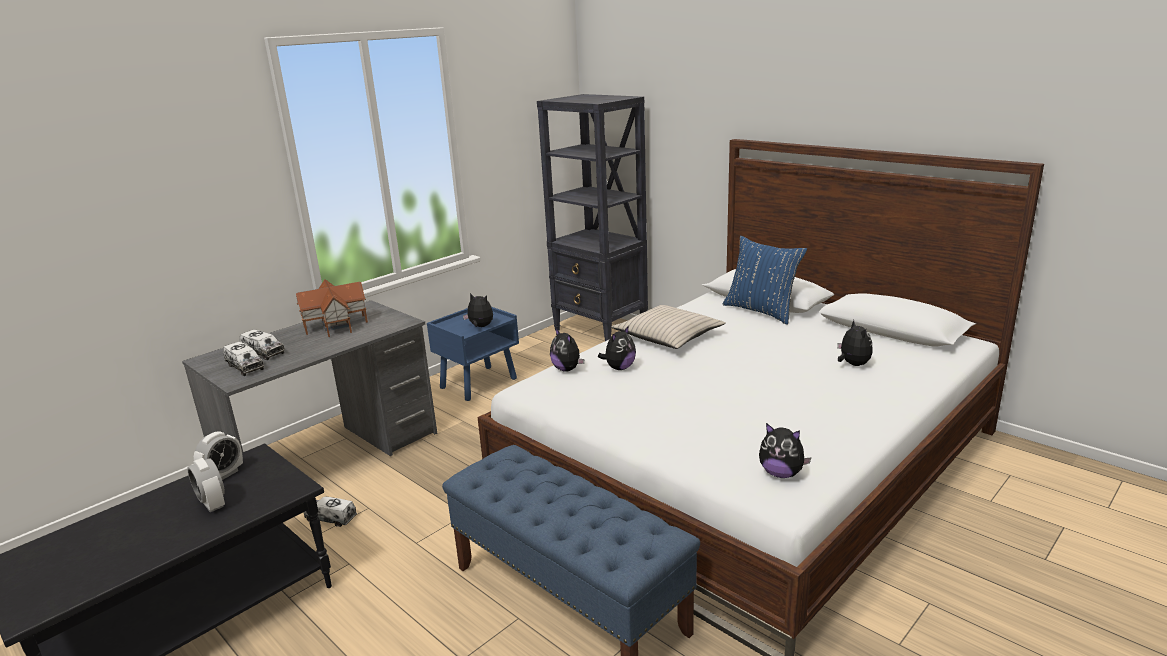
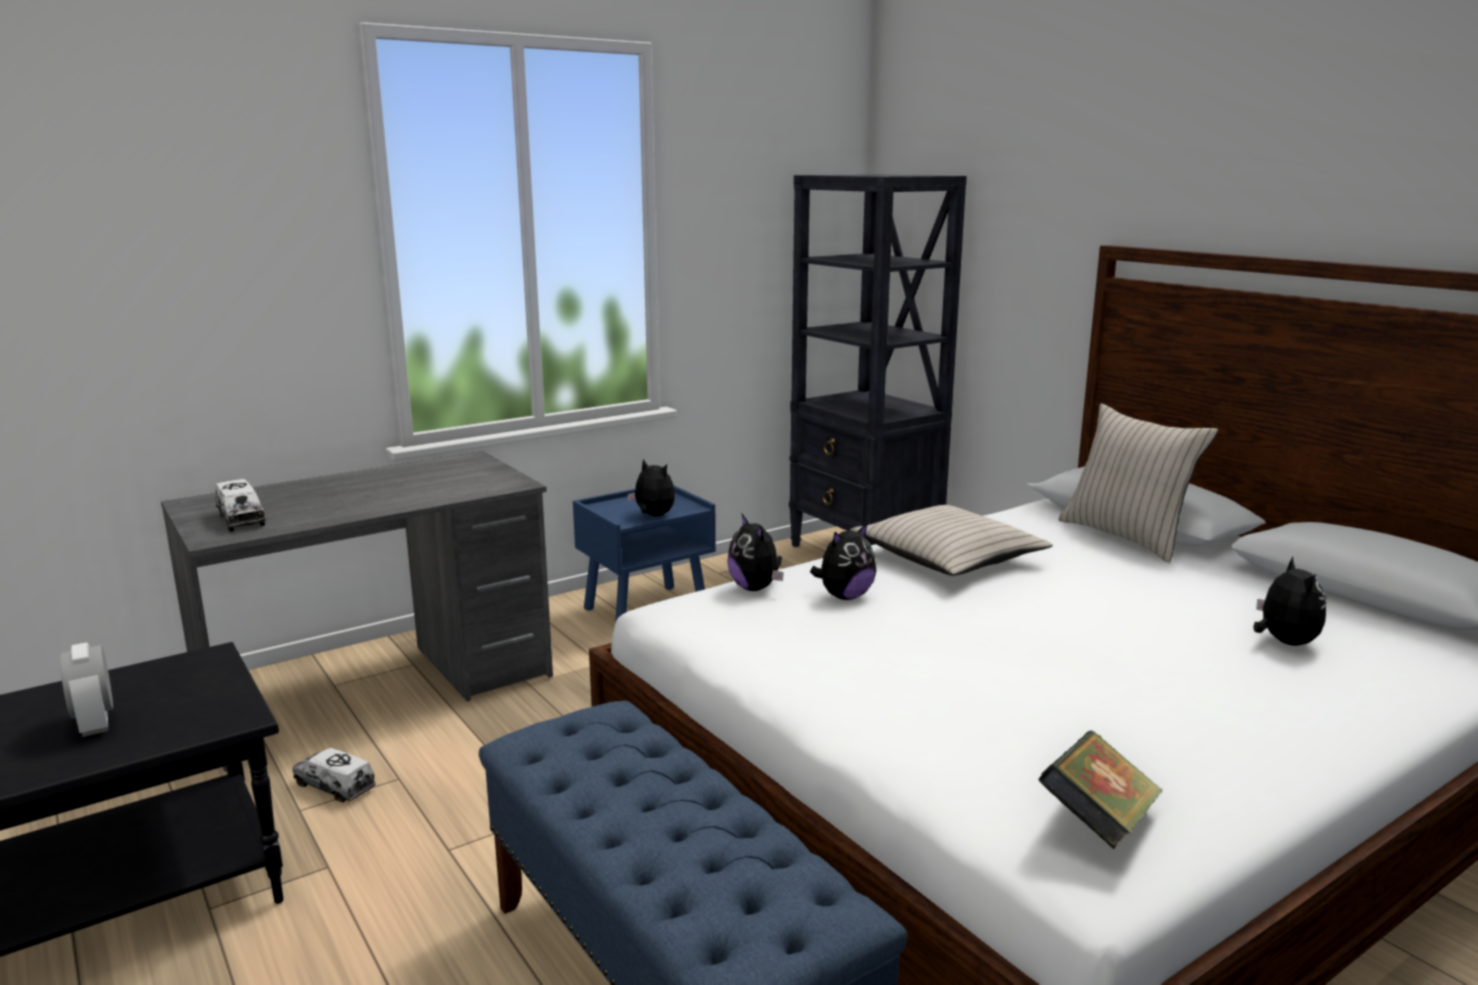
camera: 10 degrees right, 5 degrees down
alarm clock [194,431,243,480] -> none
toy truck [240,329,285,360] -> none
toy house [296,279,368,337] -> none
blue pillow [723,236,807,325] -> beige pillow [1058,403,1218,563]
plush toy [759,423,811,478] -> book [1038,730,1163,849]

